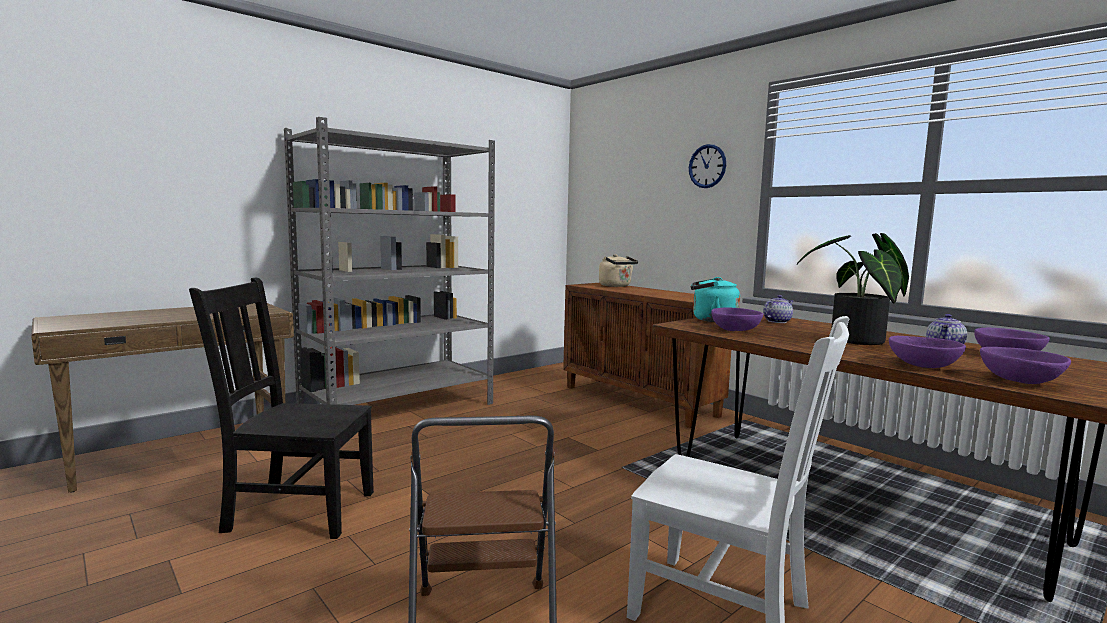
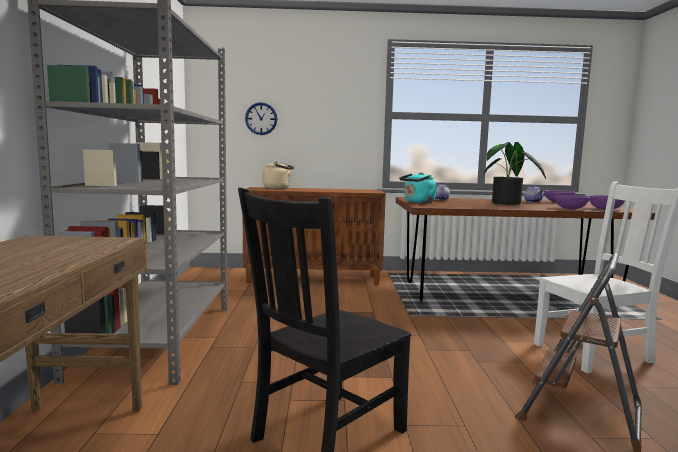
camera: 50 degrees left, 0 degrees up
wall clock [689,144,726,188] -> wall clock moved to [245,102,277,135]
purple bowl [711,308,763,331] -> none

